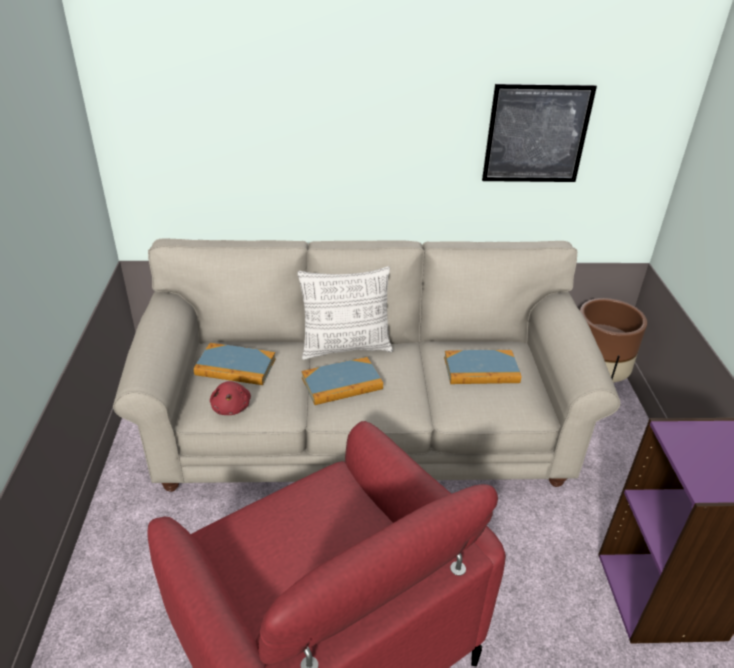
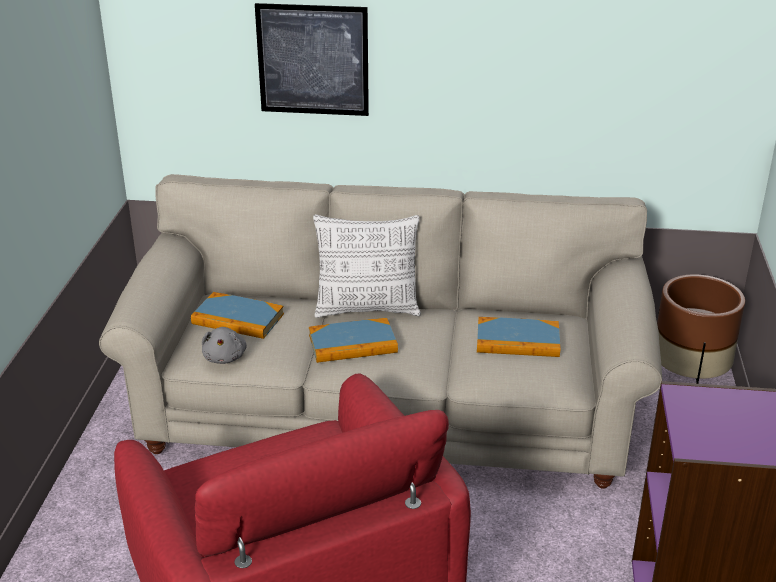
camera: 10 degrees right, 5 degrees down
red plush toy [210,381,251,415] -> grey plush toy [202,327,247,364]
picture [482,83,597,182] -> picture moved to [255,3,369,116]

